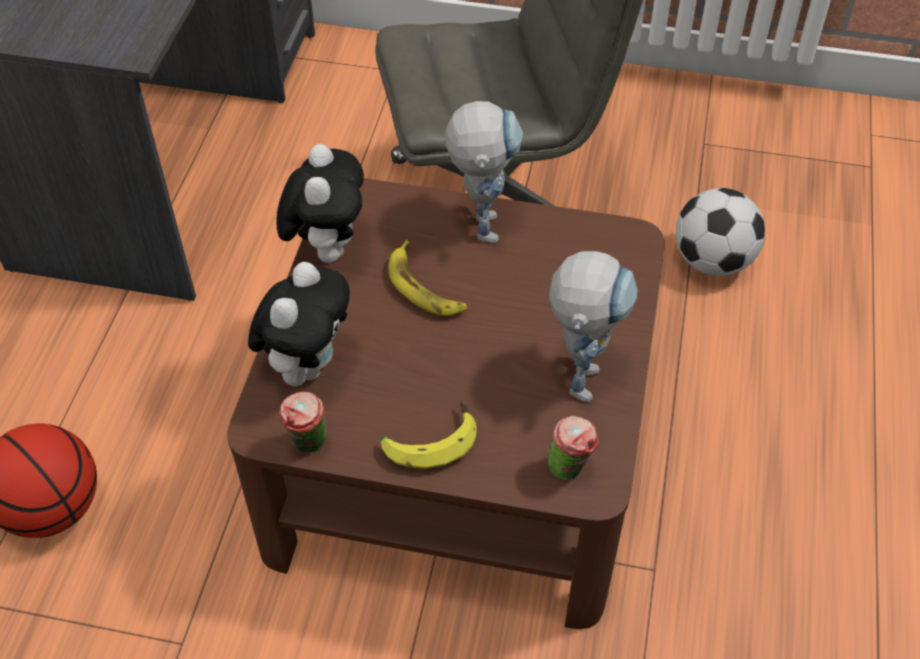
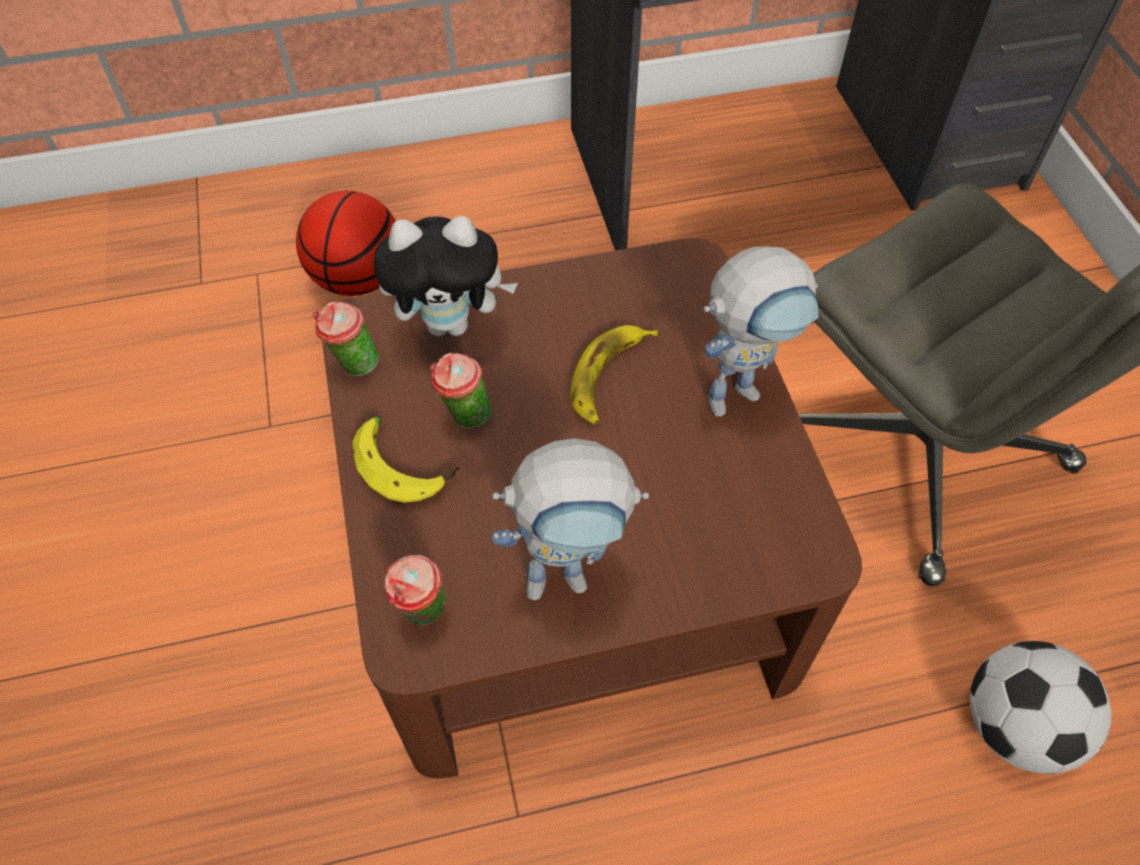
camera: 65 degrees right, 5 degrees up
plush toy [277,144,364,263] -> none
none -> cup [430,353,491,428]

